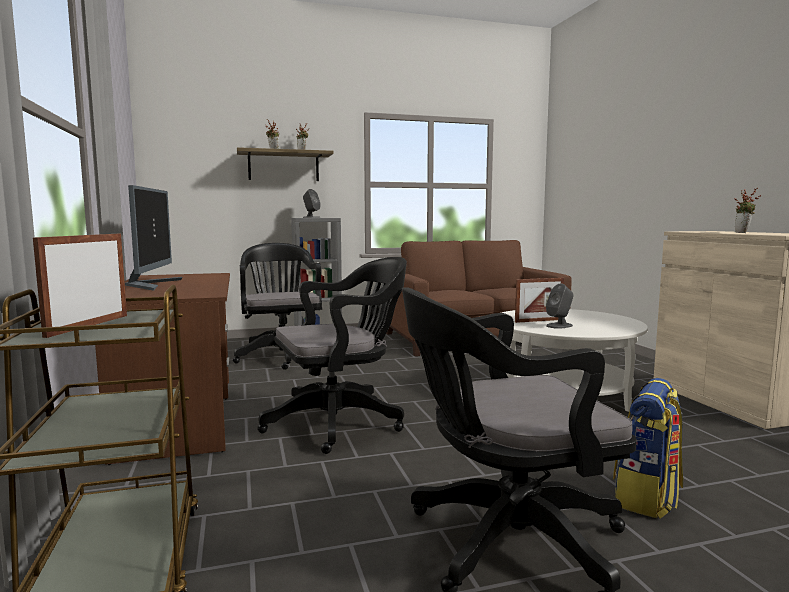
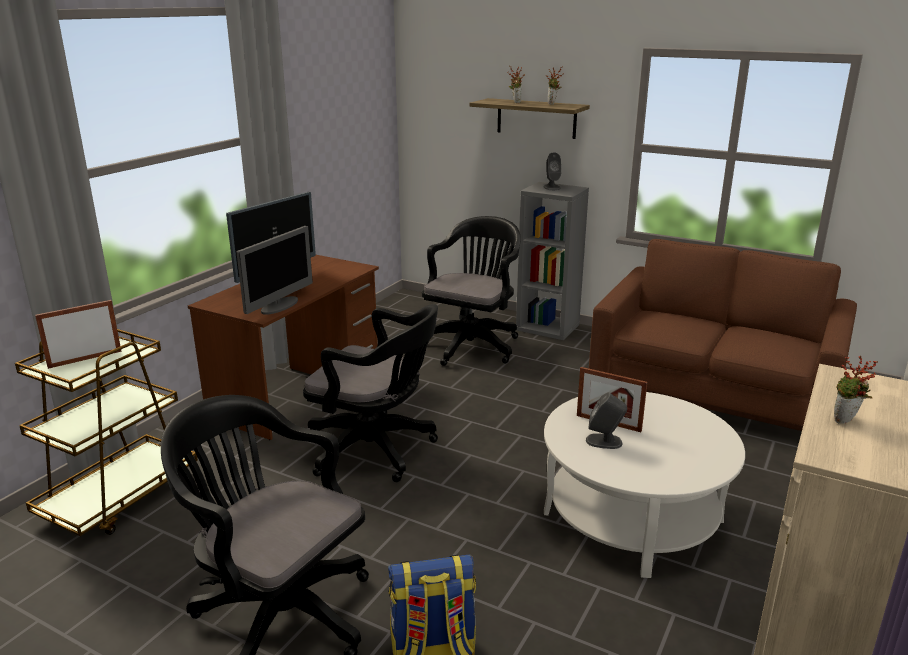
camera: 45 degrees right, 15 degrees up
none -> monitor [237,226,313,315]

